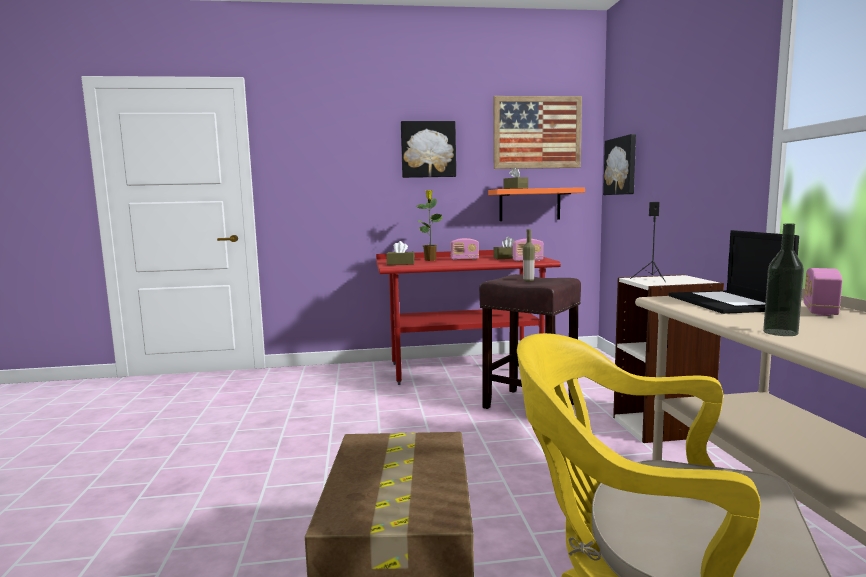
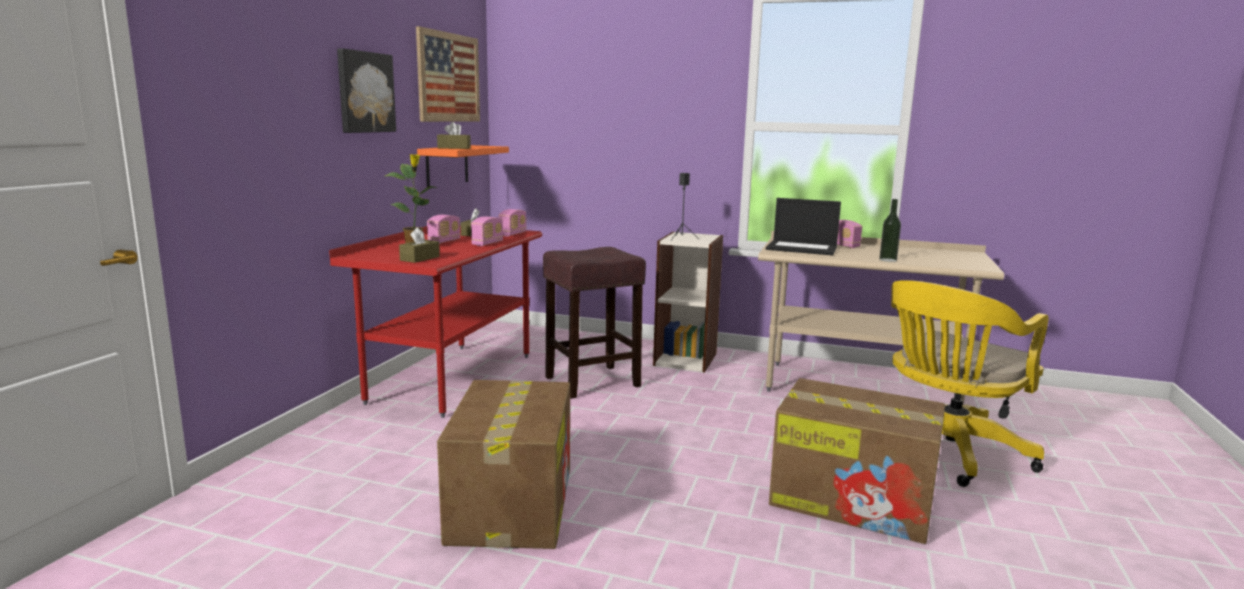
camera: 65 degrees left, 5 degrees up
bottle [523,229,535,282] -> none
picture [603,134,636,195] -> none
none -> cardboard box [437,380,570,549]
none -> radio [471,216,503,246]

